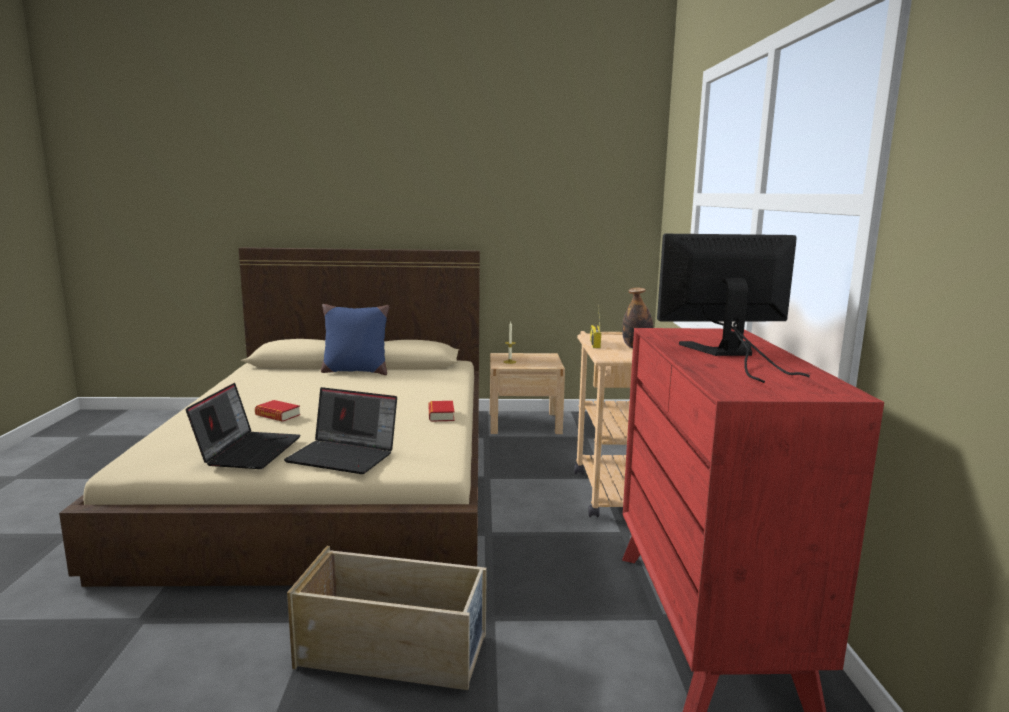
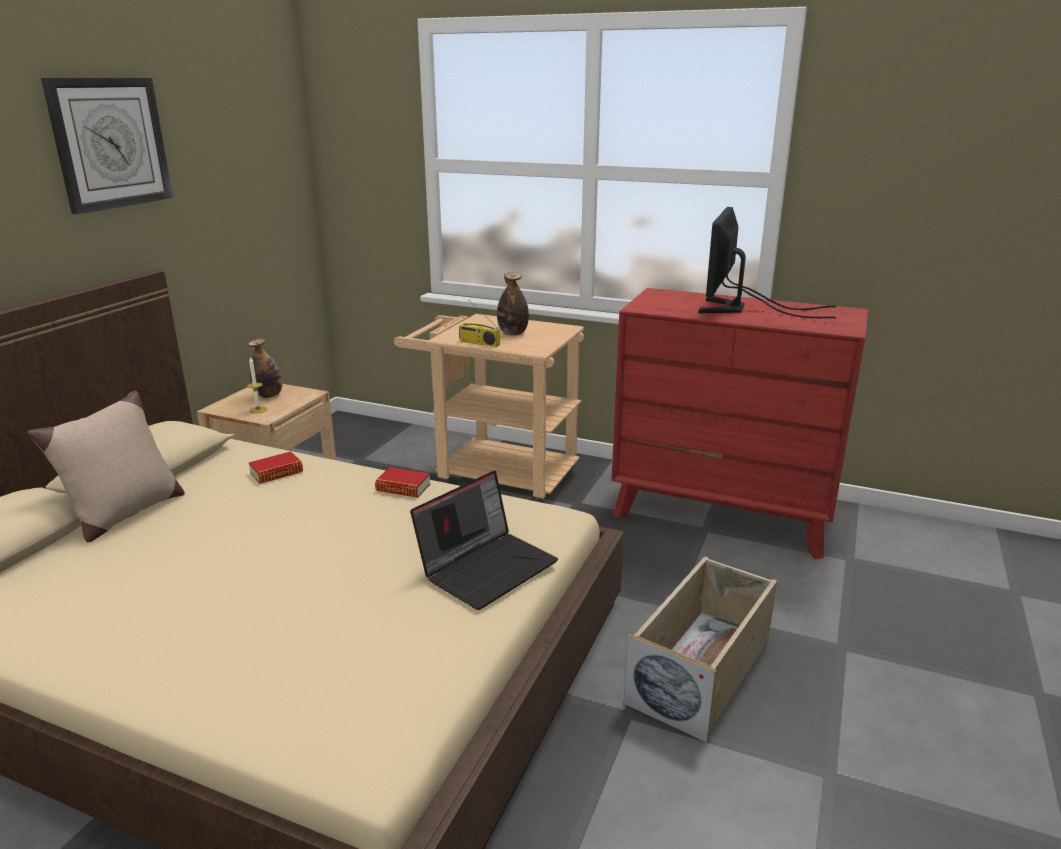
camera: 65 degrees left, 10 degrees up
laptop [186,383,301,469] -> none
book [255,400,300,422] -> book moved to [249,451,303,484]
blue pillow [321,304,389,375] -> beige pillow [27,391,185,542]
none -> wall clock [41,78,173,214]
none -> bottle [248,339,283,398]

